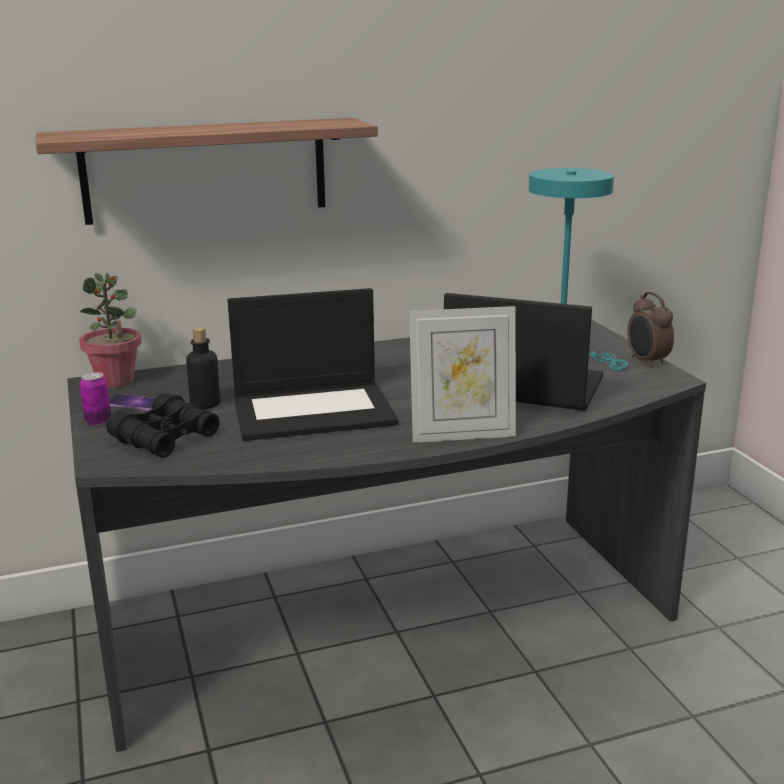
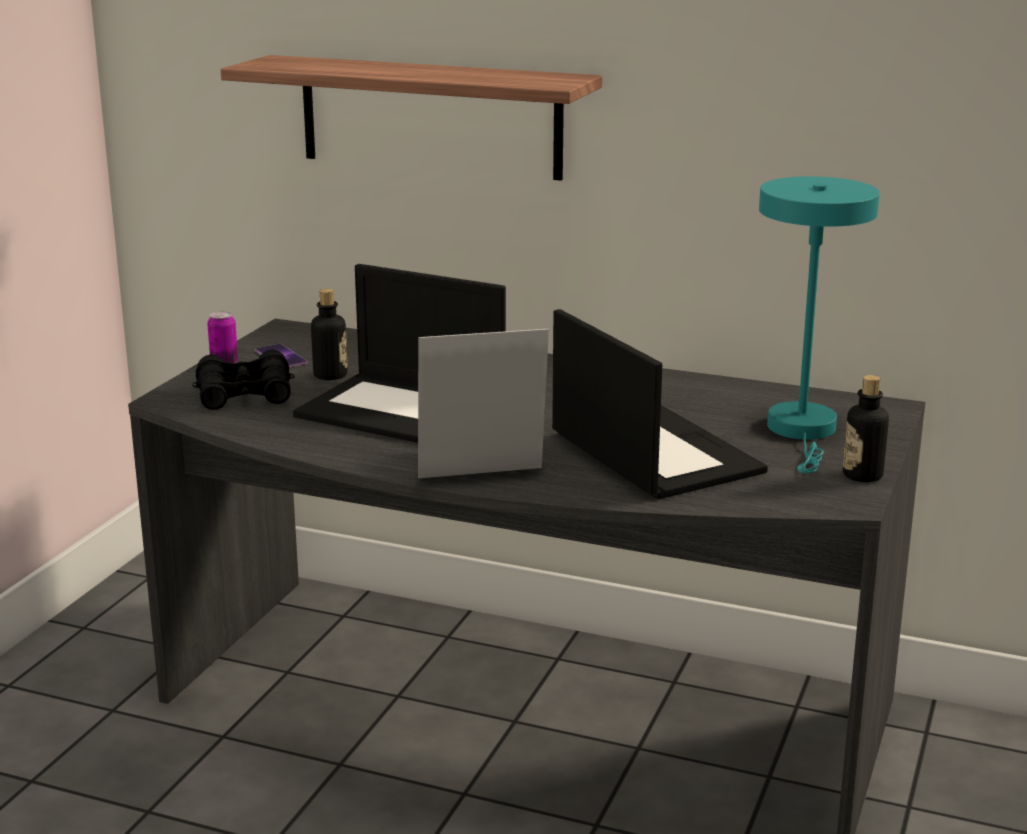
camera: 40 degrees right, 0 degrees up
potted plant [79,273,142,388] -> none
picture frame [409,306,516,443] -> picture frame turned 135 degrees clockwise [418,329,549,478]
alarm clock [627,292,674,368] -> bottle [843,375,889,482]

